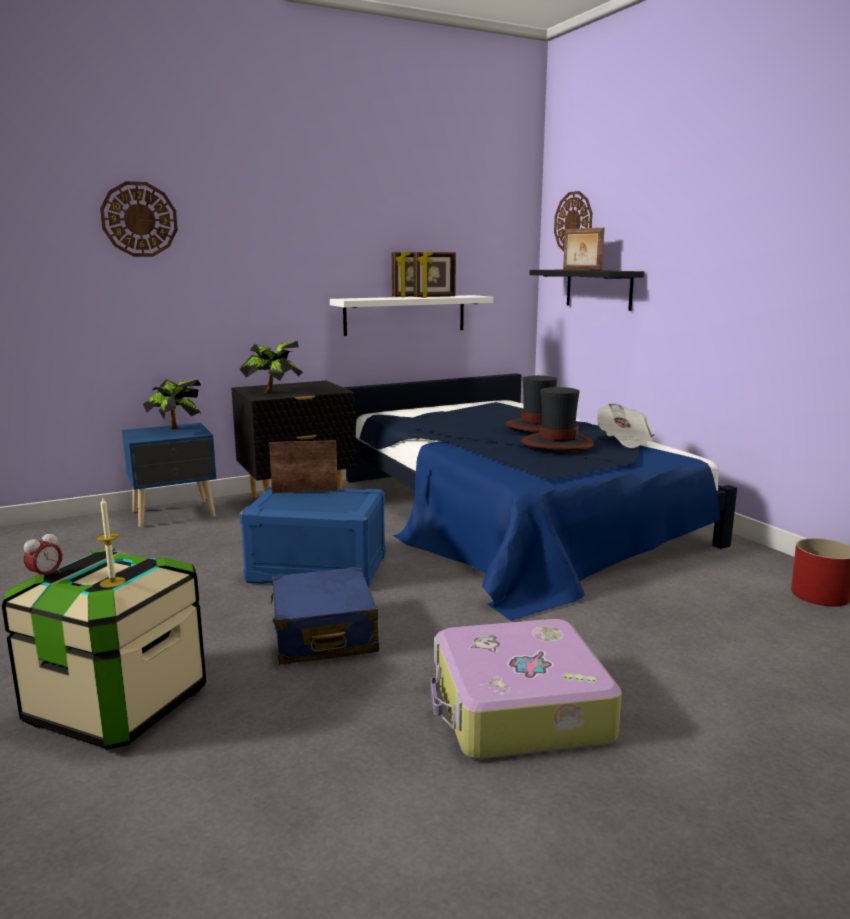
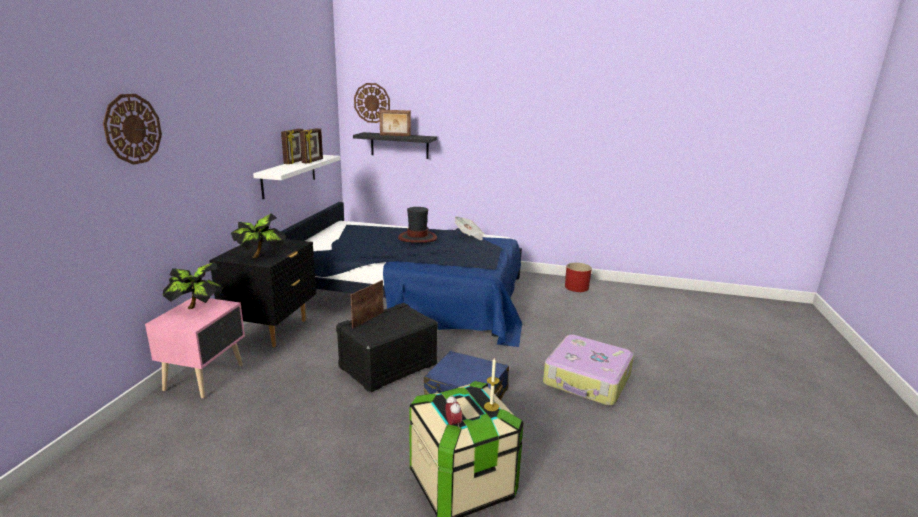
camera: 50 degrees left, 5 degrees up
blue nightstand [122,423,216,527] -> pink nightstand [145,298,245,398]
blue storage box [239,485,386,587] -> black storage box [336,303,438,393]
hat [522,387,594,451] -> none

